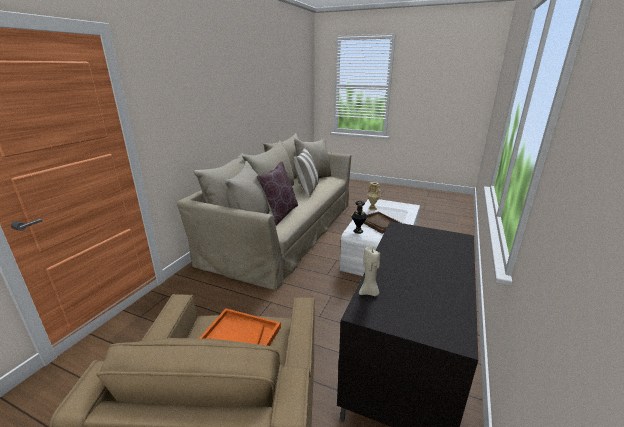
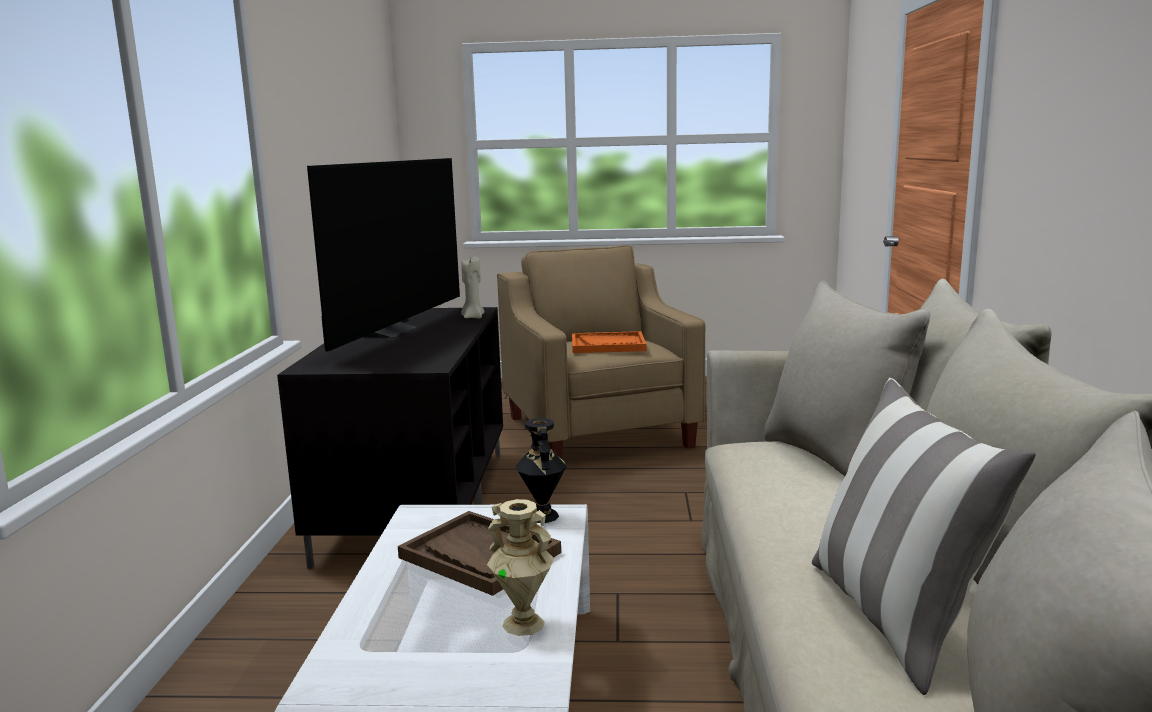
camera: 160 degrees right, 10 degrees down
brown pillow [256,161,298,225] -> none
none -> television [307,158,460,352]

